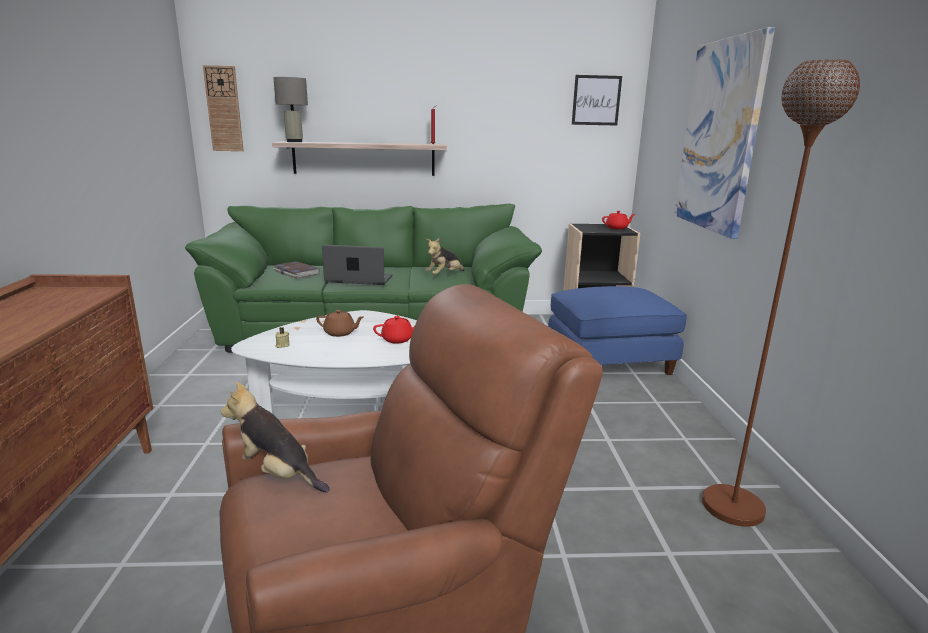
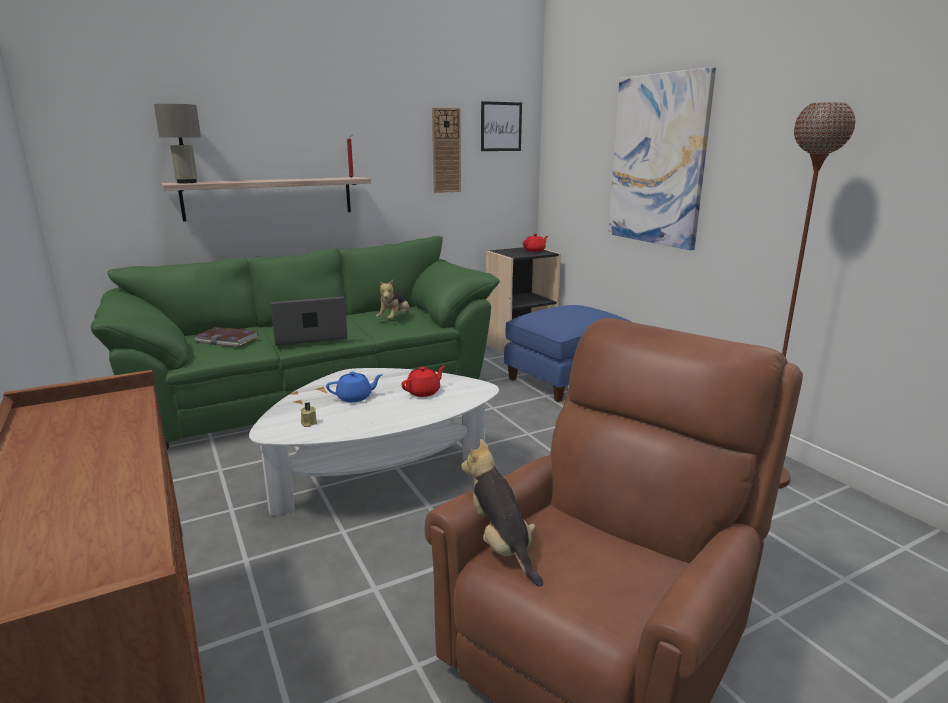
camera: 25 degrees left, 0 degrees up
wall clock [203,65,244,151] -> wall clock moved to [432,108,461,193]
plush toy [220,382,330,492] -> plush toy turned 60 degrees clockwise [461,439,543,587]
brown teapot [316,310,363,337] -> blue teapot [326,372,383,402]

